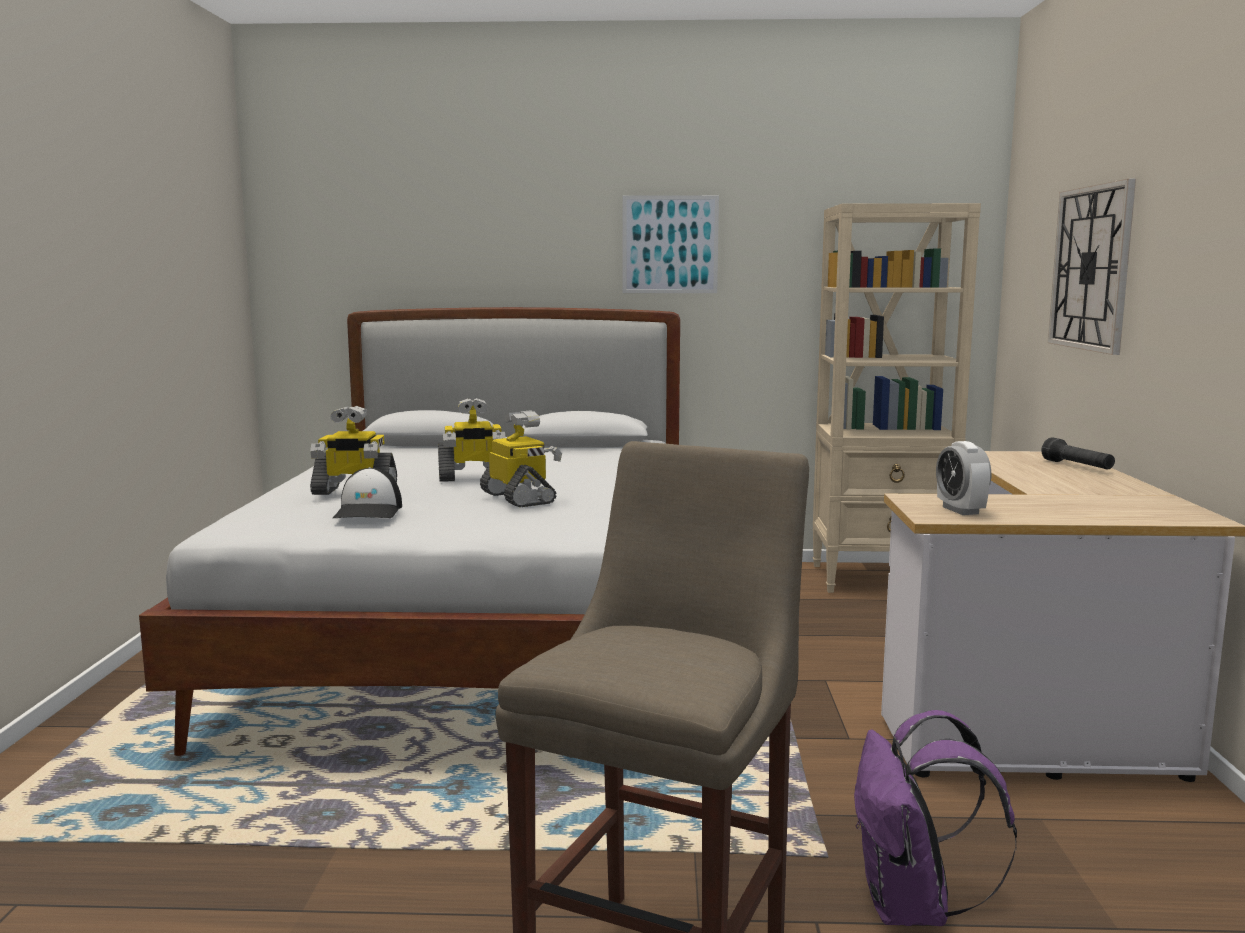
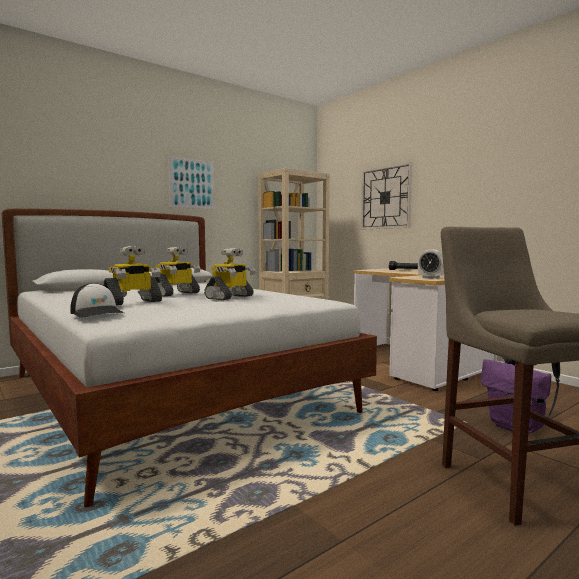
camera: 40 degrees left, 5 degrees down
cap [333,467,402,518] -> cap moved to [70,283,124,318]
toy robot [480,410,562,507] -> toy robot turned 105 degrees clockwise [204,248,256,300]

